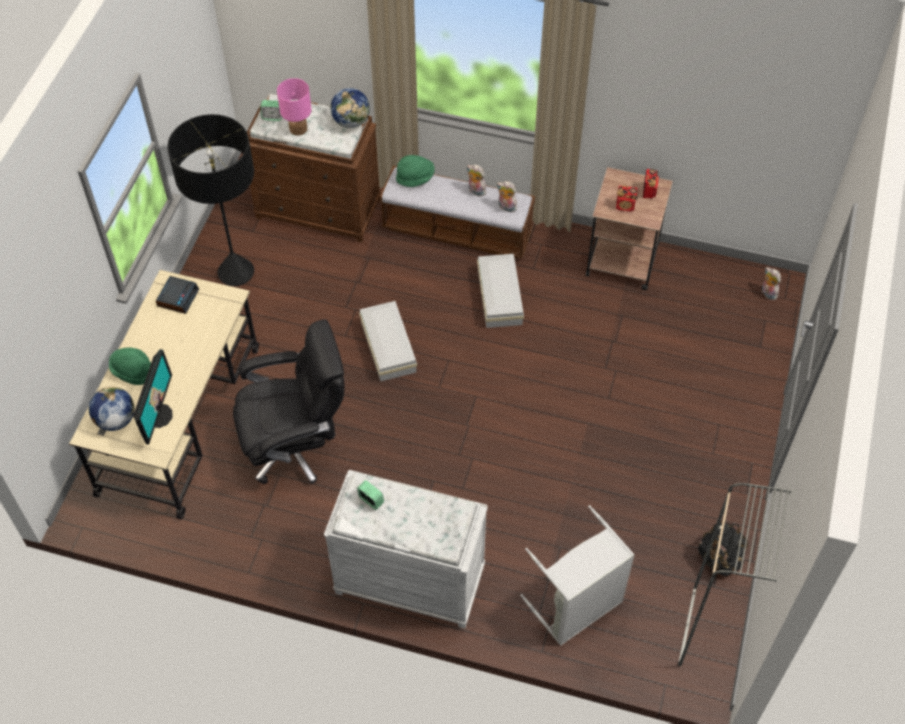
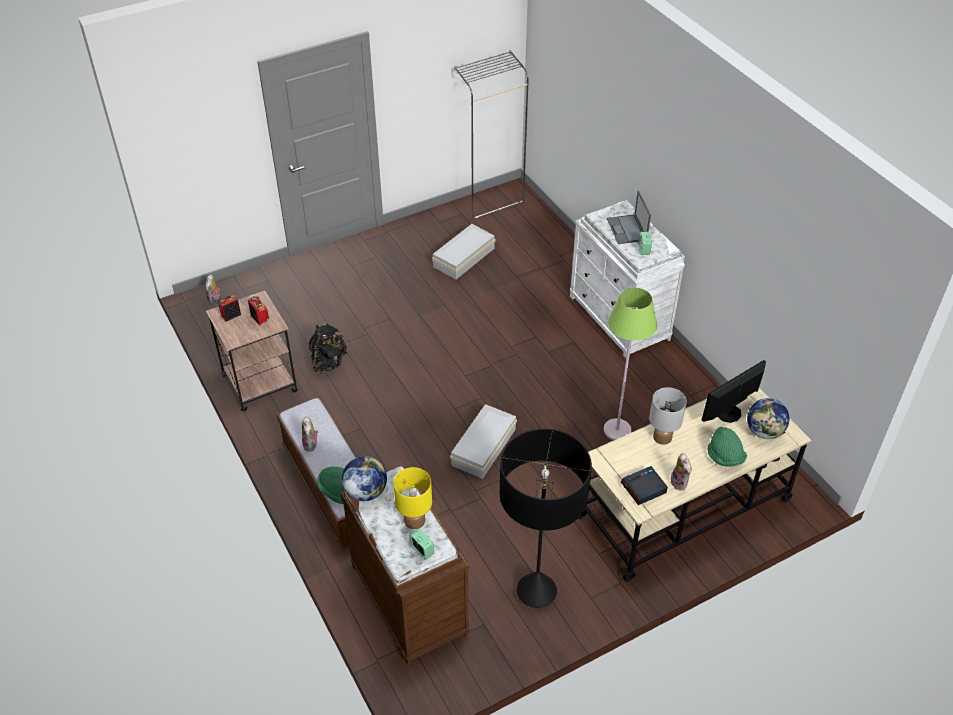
camera: 135 degrees left, 10 degrees down
black office chair [233,319,345,484] -> green floor lamp [604,288,657,440]
pink table lamp [277,78,312,135] -> yellow table lamp [393,467,432,529]
white storage box [477,254,524,328] -> white storage box moved to [432,224,495,279]
plush toy [497,181,517,212] -> plush toy moved to [671,453,692,491]
grey laundry basket [520,505,635,646] -> none
black backpack [698,522,748,576] -> black backpack moved to [309,324,347,374]
none -> laptop [607,190,651,244]
none -> grey table lamp [649,387,687,445]

